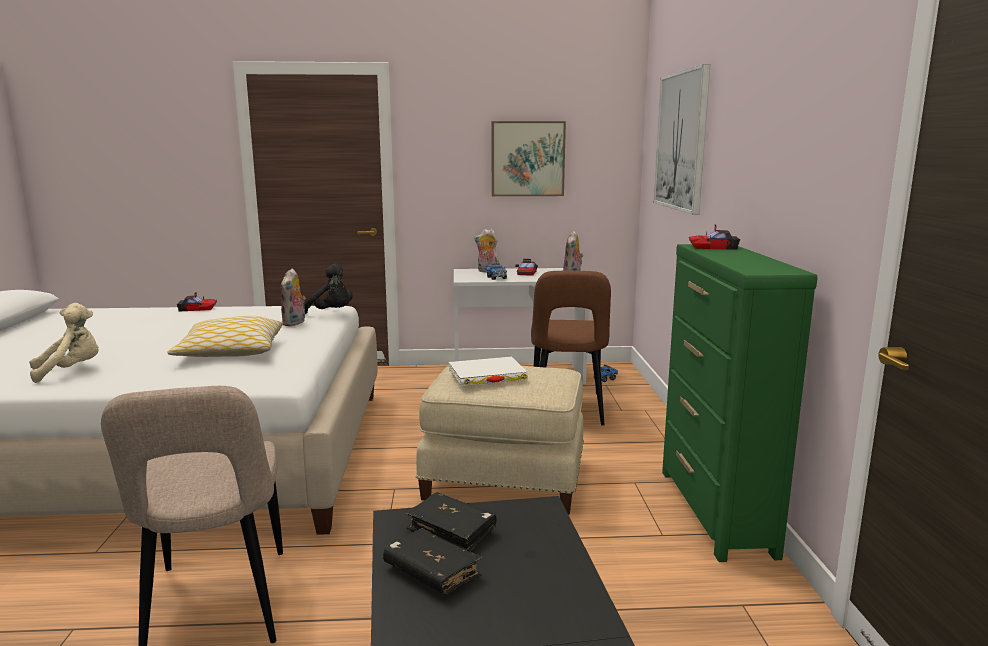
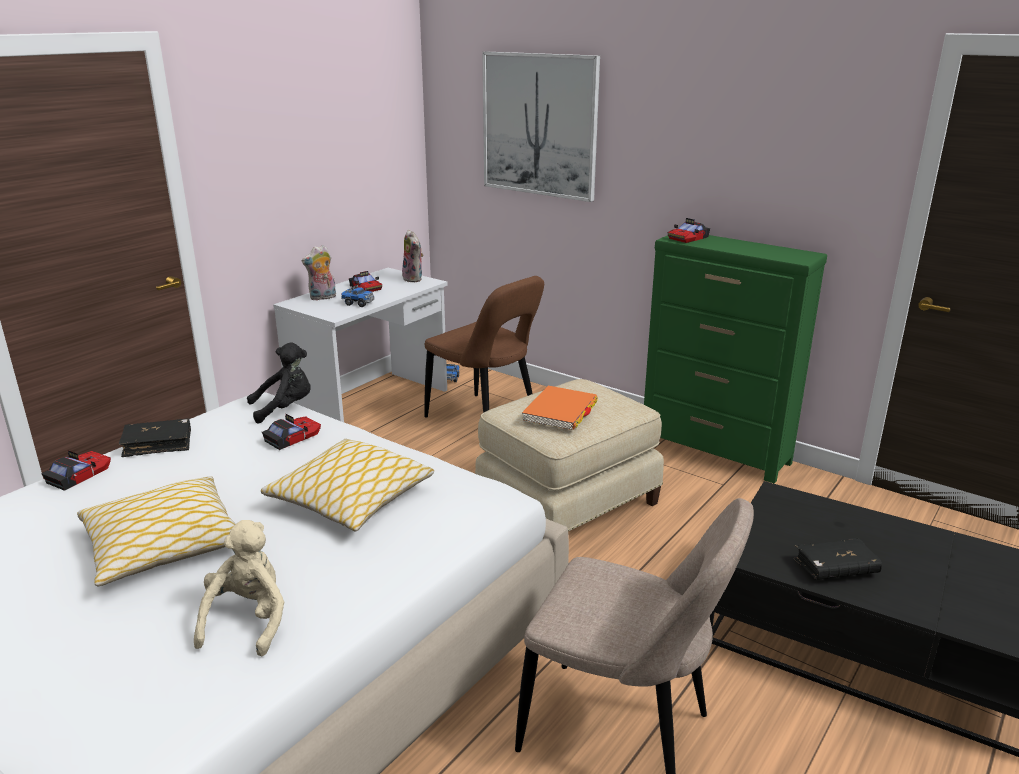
camera: 50 degrees left, 10 degrees up
plush toy [281,268,306,326] -> toy car [262,414,321,450]
black book [406,492,497,552] -> black book moved to [119,418,191,457]
white book [449,357,528,386] -> orange book [522,386,598,430]
picture [492,121,566,196] -> none
none -> pillow [77,476,235,587]

